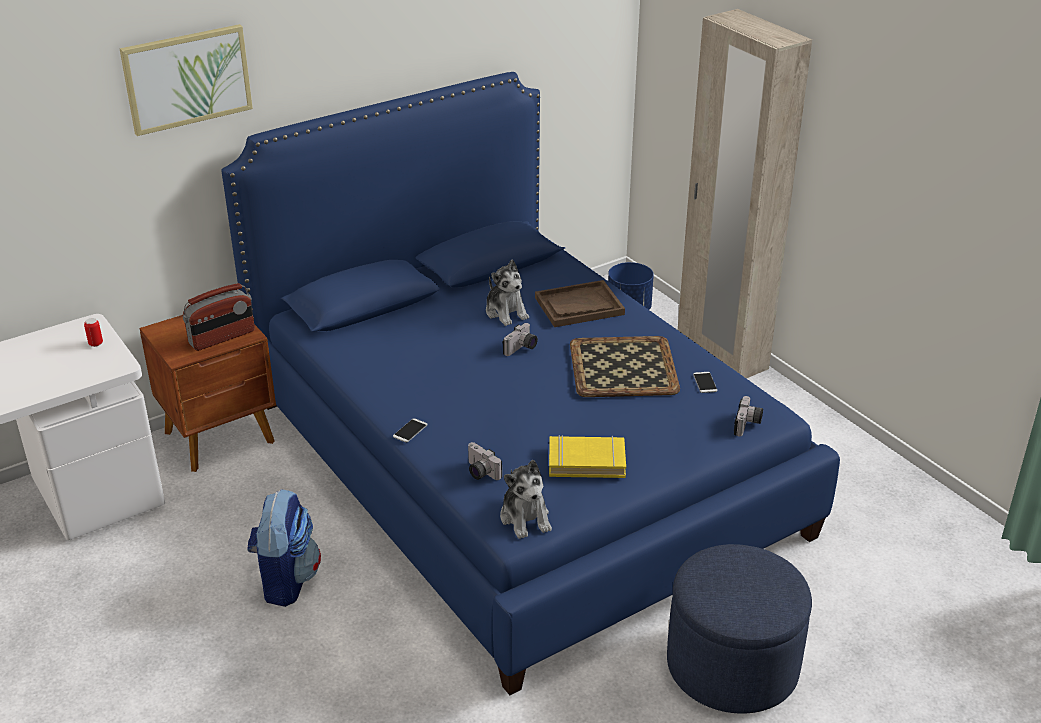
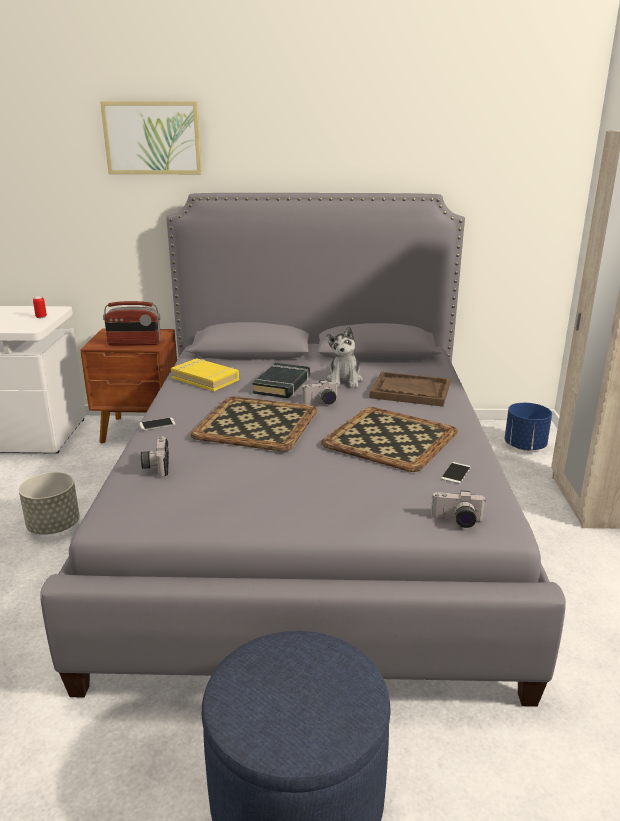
camera: 35 degrees right, 10 degrees down
blue bed [222,72,840,695] -> grey bed [40,193,566,707]
backpack [247,489,321,607] -> grey planter [19,472,80,535]
plush toy [500,460,552,539] -> none
yellow book [549,435,626,478] -> yellow book moved to [171,358,239,391]
camera [734,396,763,436] -> camera turned 45 degrees clockwise [431,490,486,528]
none -> tray [190,396,317,451]
none -> black book [252,363,310,398]

